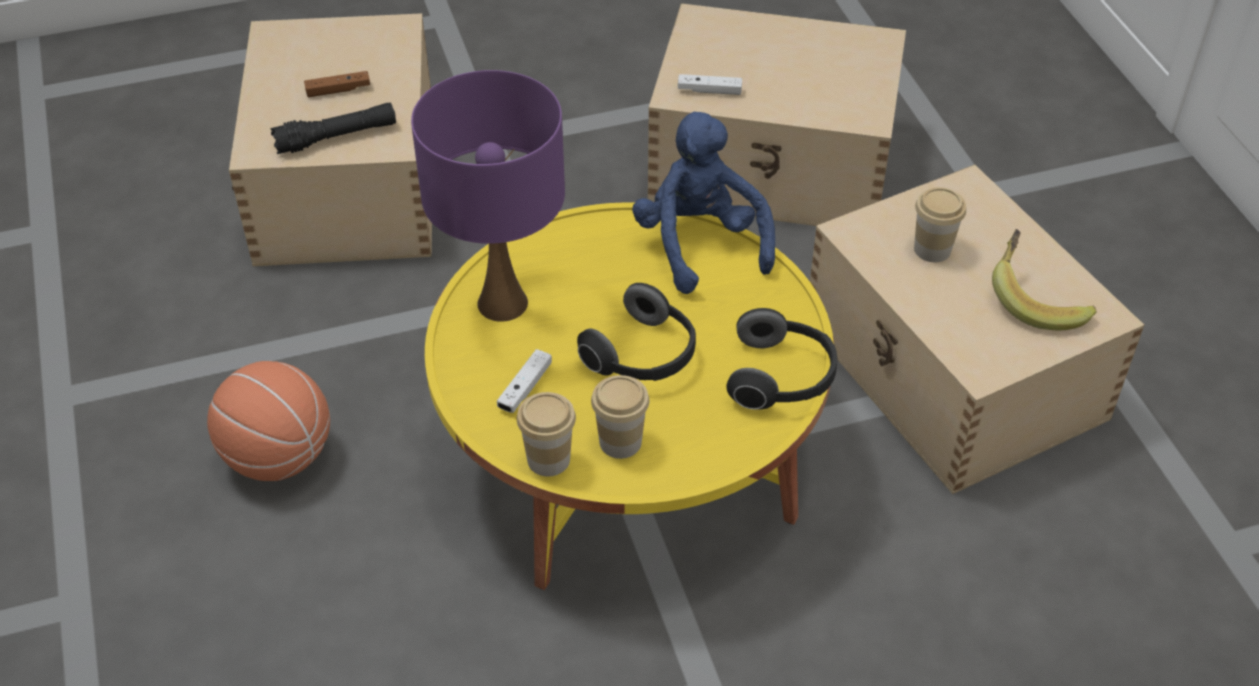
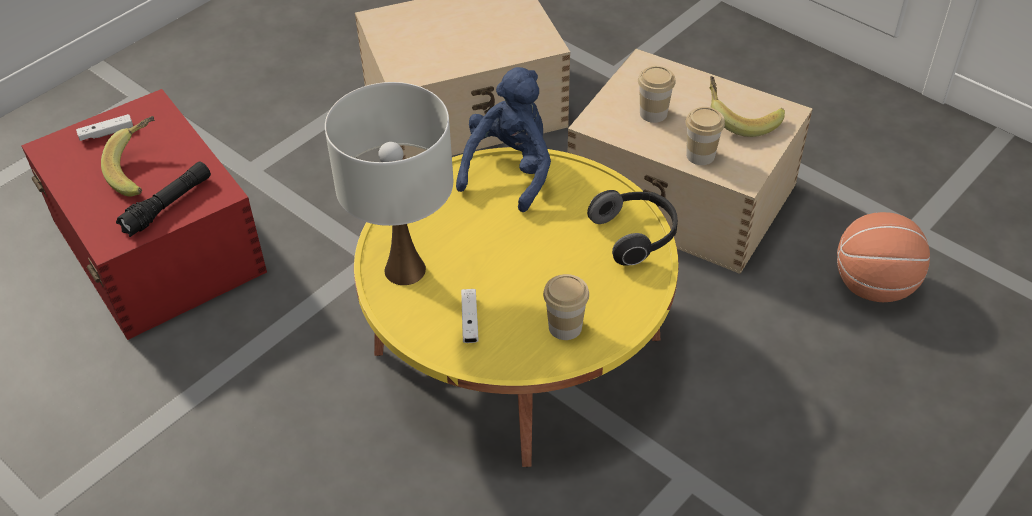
camera: 30 degrees left, 0 degrees up
basketball [207,361,330,481] -> basketball moved to [837,212,930,302]
beige storage box [229,13,432,266] -> red storage box [21,89,267,340]
brown game controller [304,71,370,97] -> banana [101,116,155,197]
purple table lamp [411,70,565,322] -> white table lamp [325,82,453,285]
cup [517,392,576,477] -> cup moved to [685,107,725,165]
headphones [577,283,696,381] -> none
blue plush toy [632,112,775,294] -> blue plush toy turned 75 degrees clockwise [456,67,551,212]
white game controller [678,74,742,95] -> white game controller moved to [76,114,133,141]

